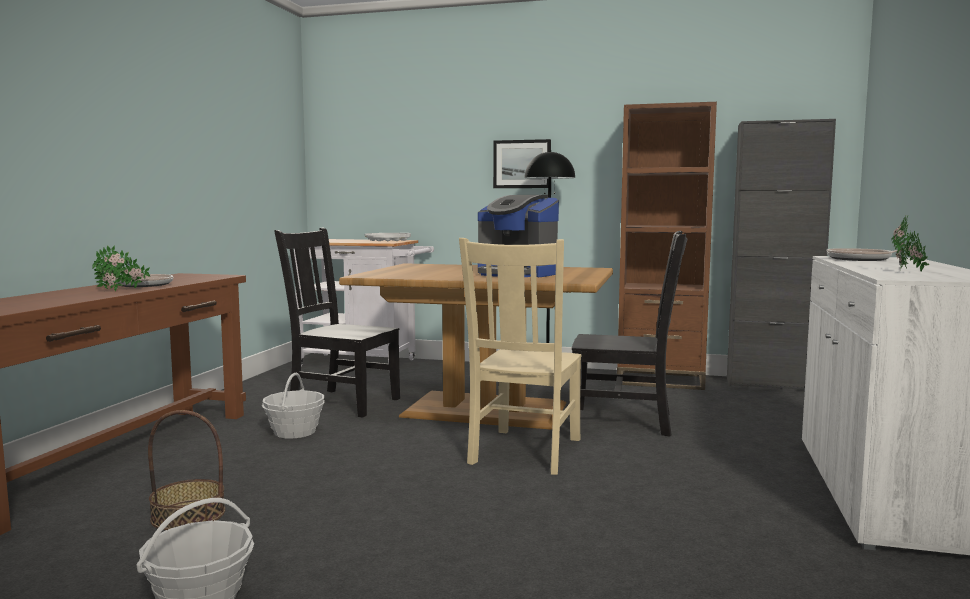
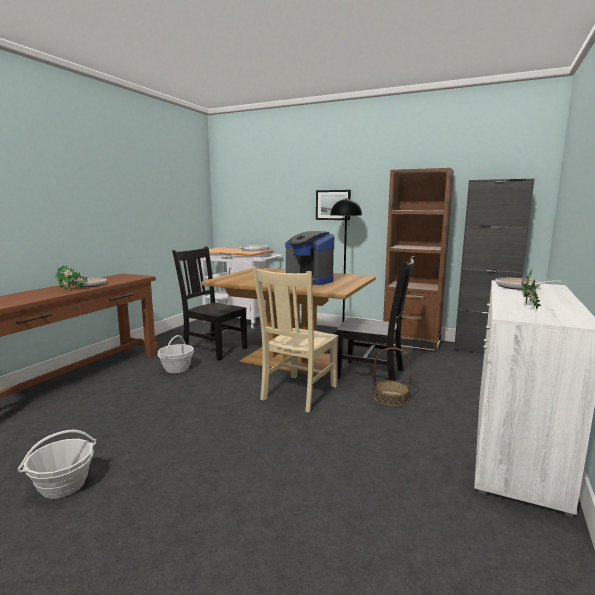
camera: 10 degrees right, 5 degrees up
basket [148,410,225,530] -> basket moved to [374,348,412,407]

